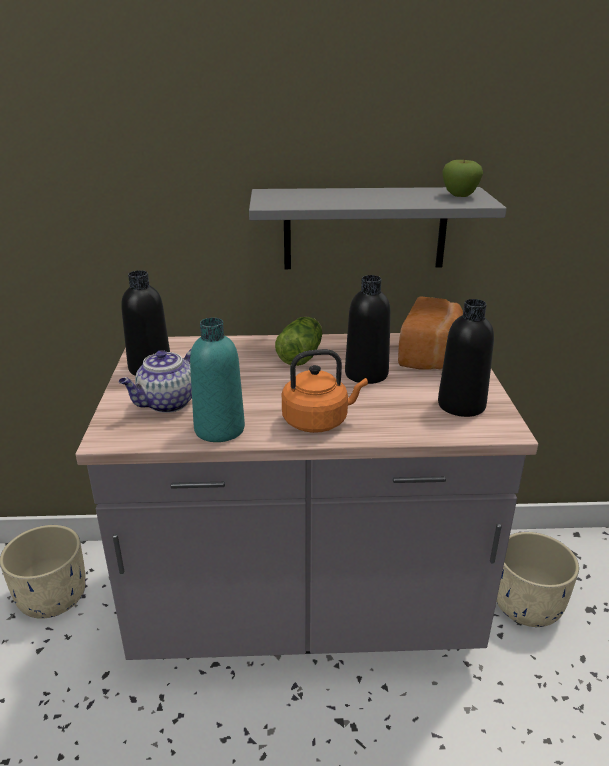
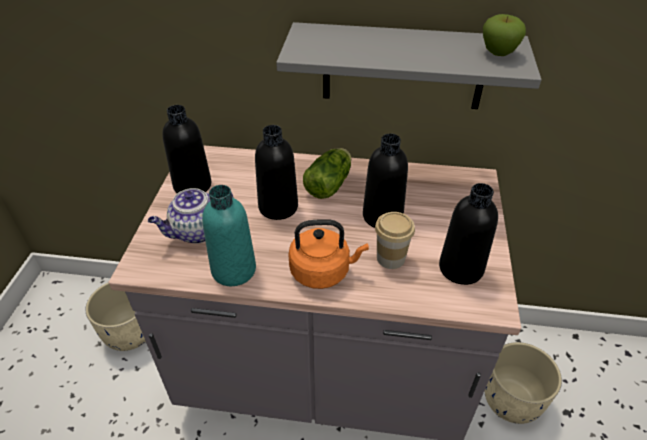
camera: 10 degrees right, 15 degrees up
bread [398,296,463,370] -> none
none -> black bottle [255,125,298,220]
none -> cup [375,212,415,269]

